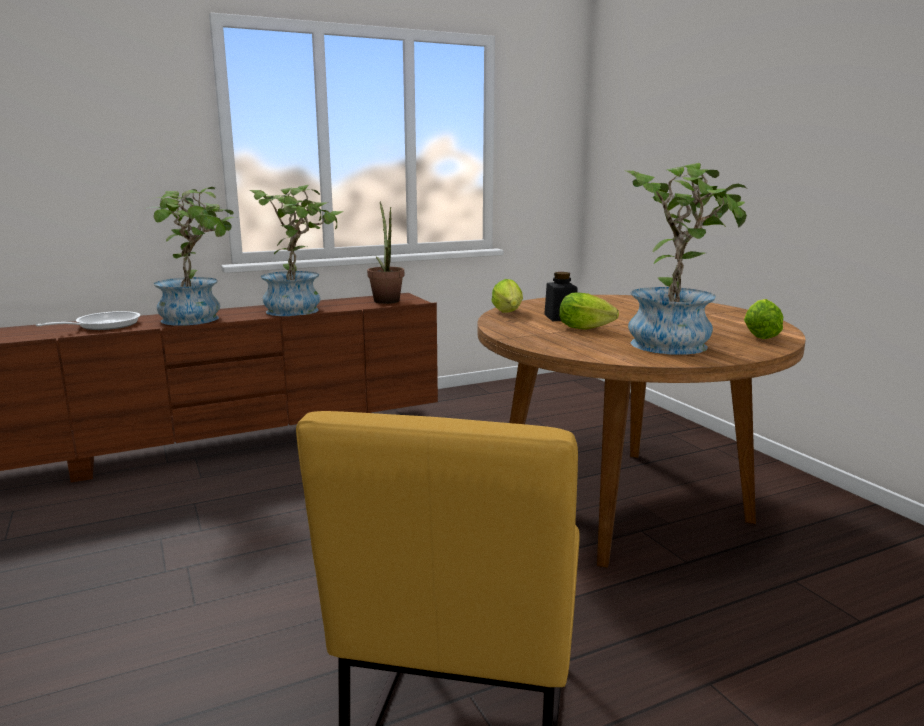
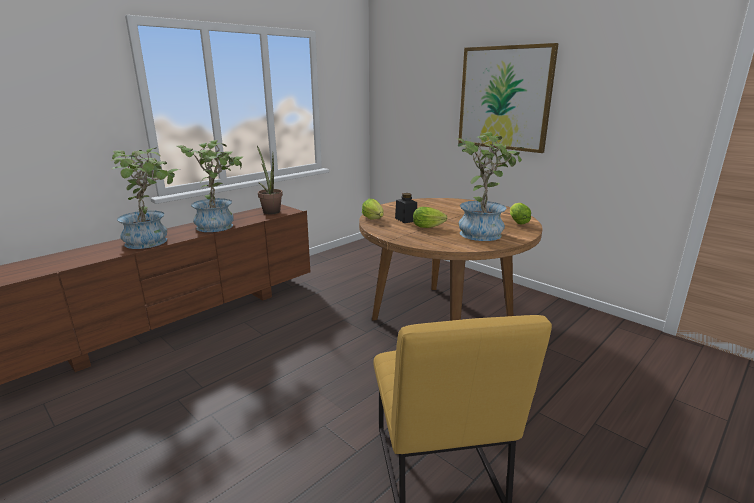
camera: 20 degrees left, 5 degrees up
frying pan [36,311,140,330] -> none
none -> picture [458,43,559,153]

